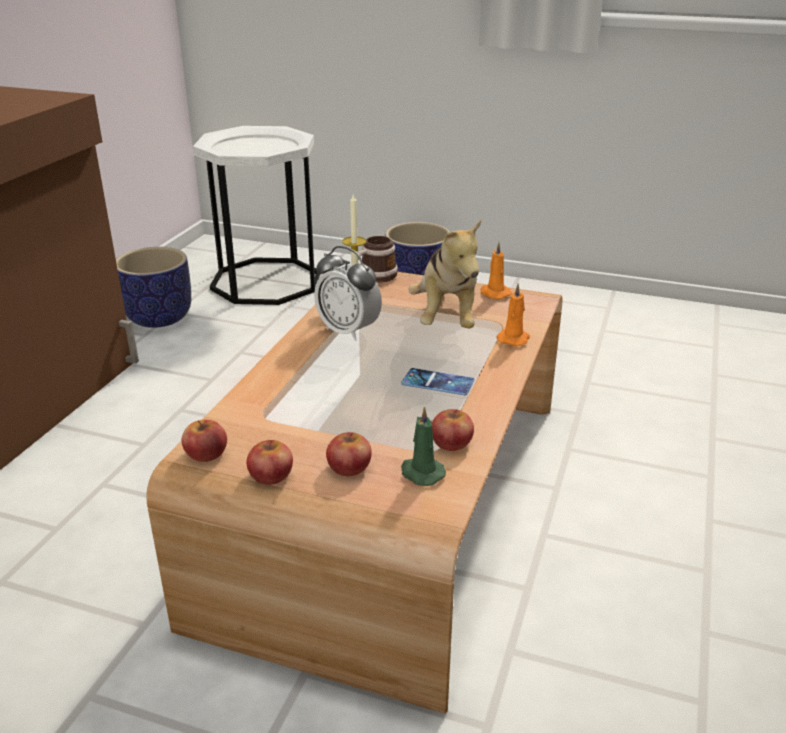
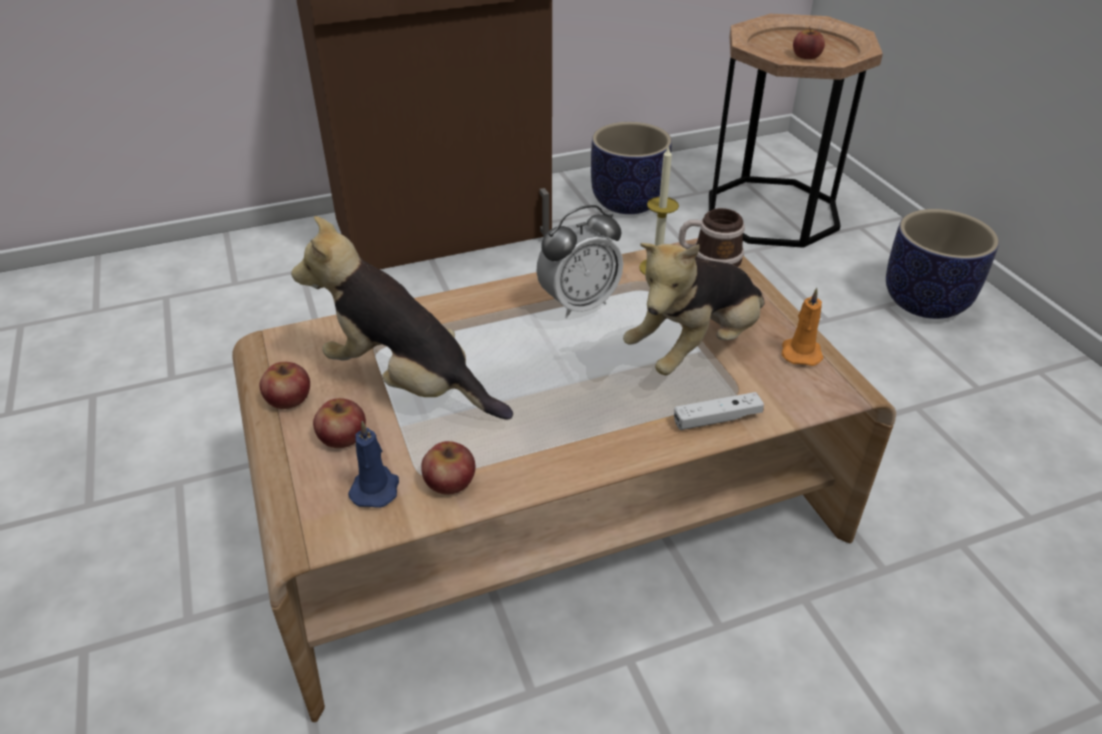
camera: 50 degrees right, 10 degrees up
apple [181,420,227,462] -> apple moved to [793,27,825,59]
white side table [193,126,320,305] -> brown side table [709,14,883,248]
alarm clock [314,246,382,341] -> alarm clock turned 120 degrees counterclockwise [536,205,623,319]
phone [401,368,475,395] -> none
green candle [401,406,446,486] -> blue candle [348,421,399,508]
orange candle [496,283,530,346] -> white game controller [674,392,764,430]
none -> plush toy [291,216,513,420]

